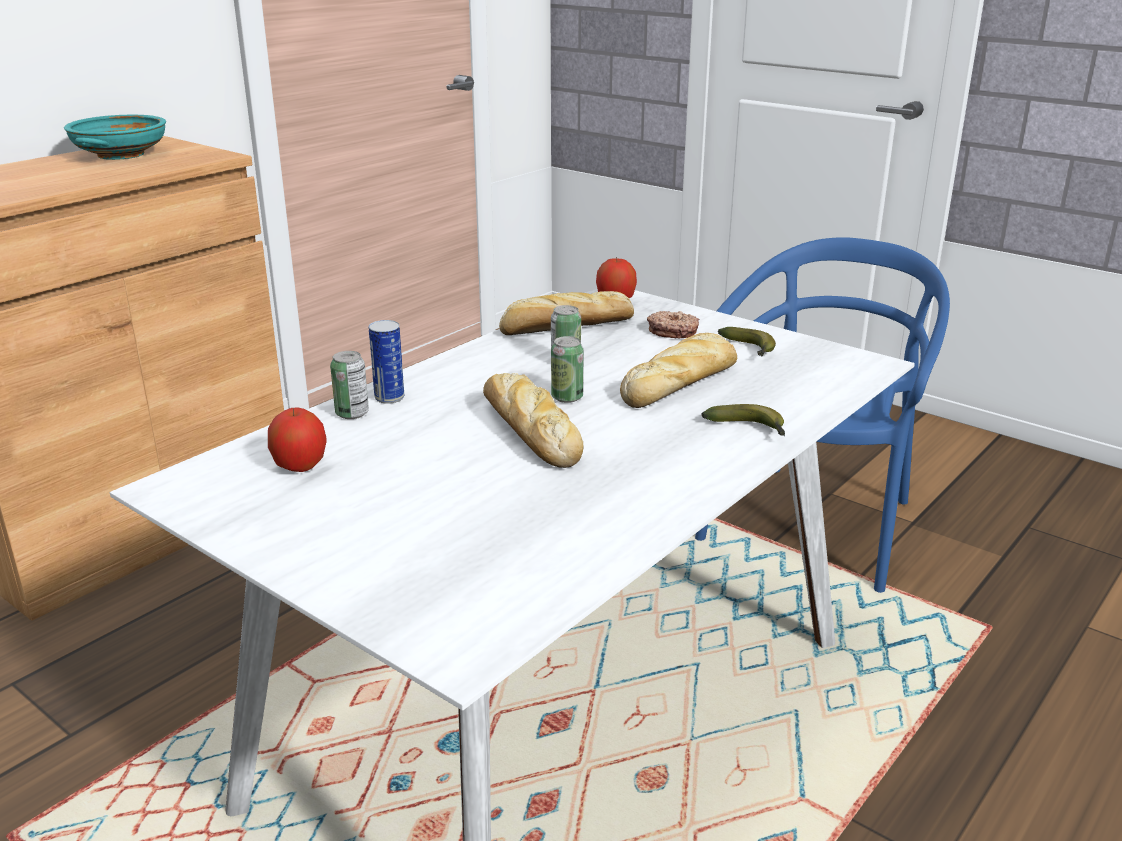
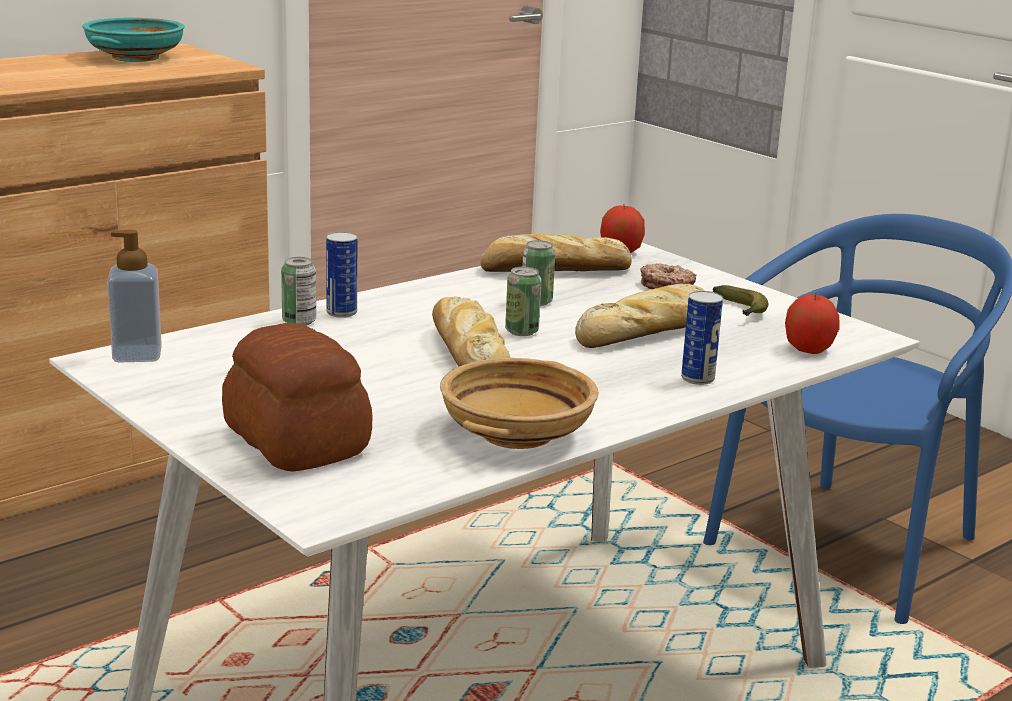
camera: 10 degrees right, 5 degrees down
apple [268,407,326,472] -> apple moved to [785,294,840,354]
banana [702,404,785,436] -> can [681,291,723,385]
none -> soap dispenser [107,230,162,362]
none -> bread [222,323,372,472]
none -> beige bowl [440,358,599,449]

